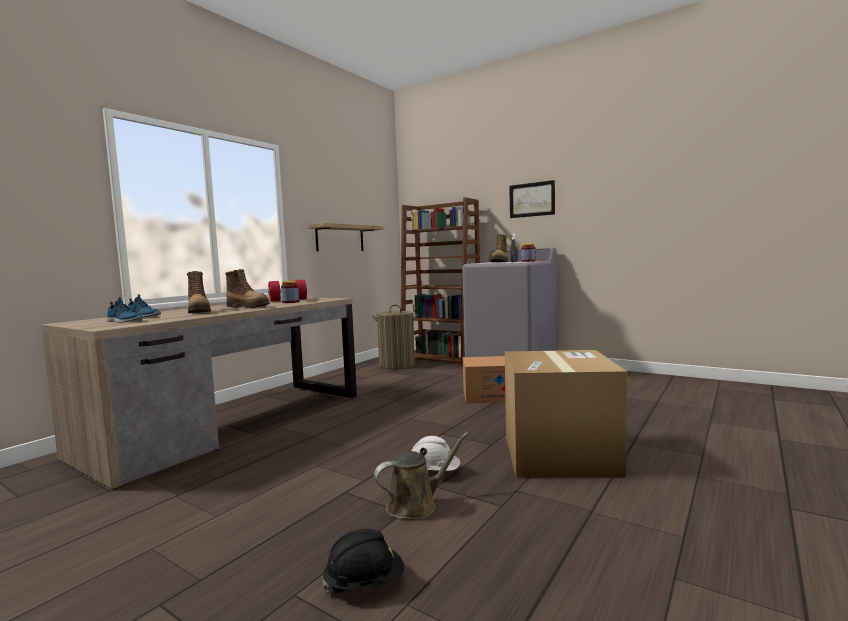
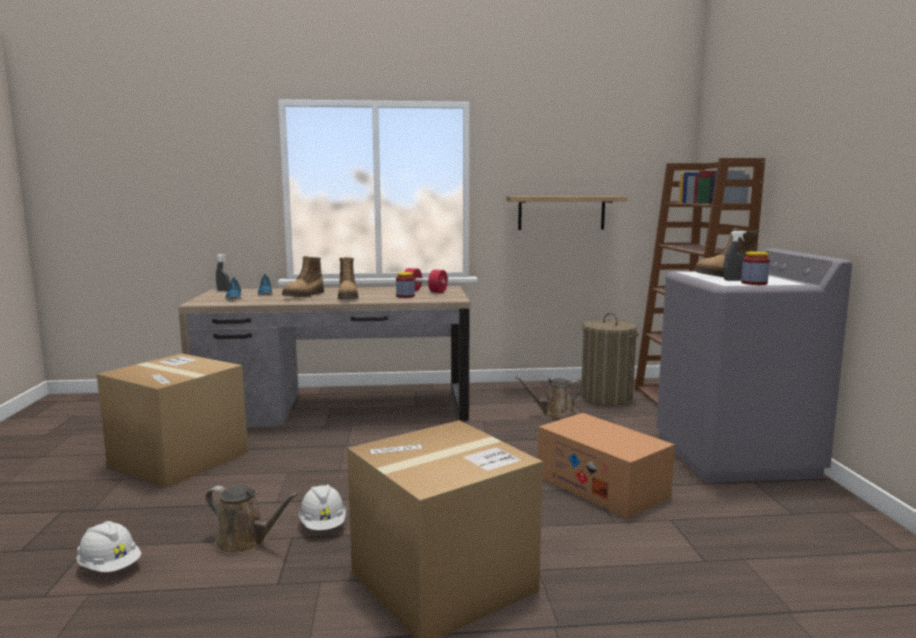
camera: 50 degrees right, 5 degrees up
black hard hat [323,529,404,594] -> white hard hat [76,521,141,572]
picture [509,180,555,218] -> none
none -> cardboard box [97,353,248,488]
none -> grey spray bottle [216,254,230,291]
none -> brown watering can [515,377,584,419]

